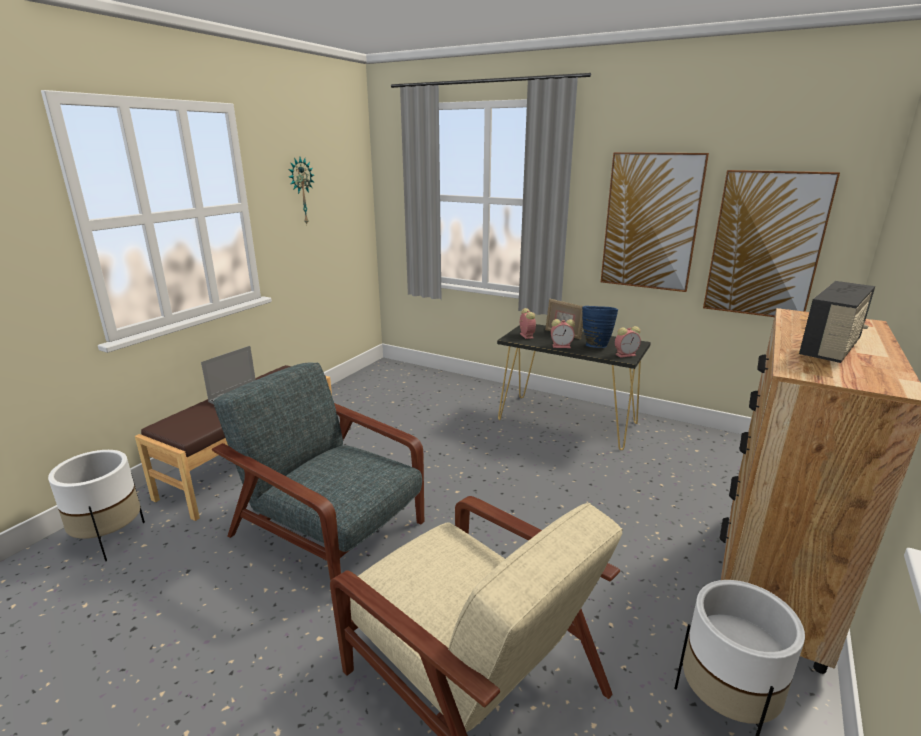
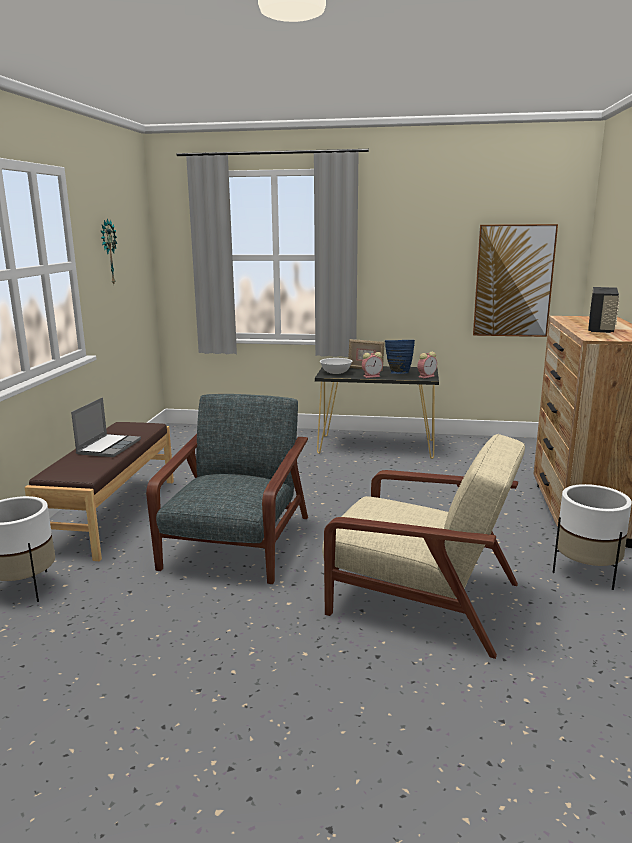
camera: 20 degrees left, 5 degrees down
grey armchair [212,363,424,581] -> grey armchair turned 90 degrees clockwise [146,394,308,584]
alarm clock [520,308,536,339] -> white bowl [320,358,352,374]
picture [601,152,709,292] -> none

